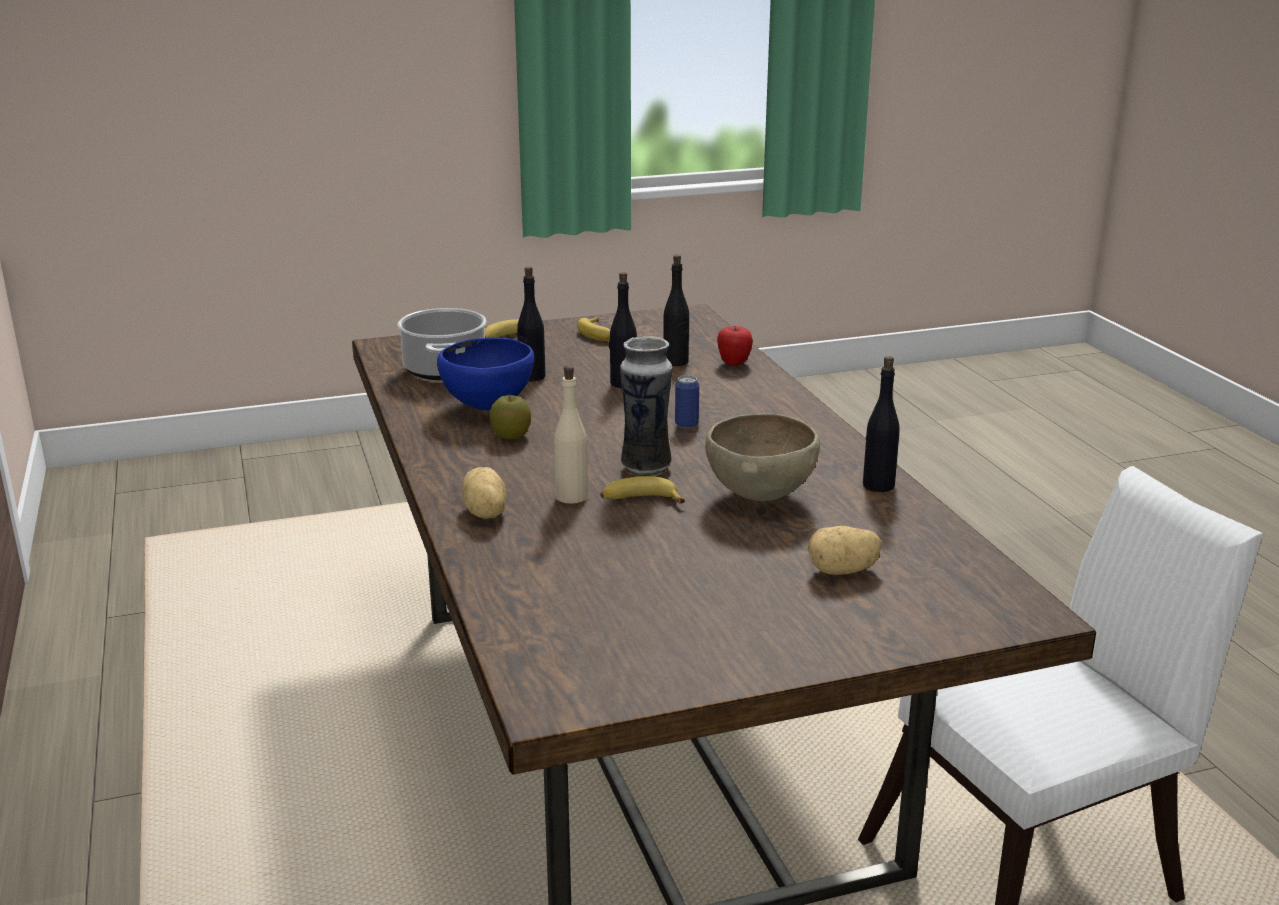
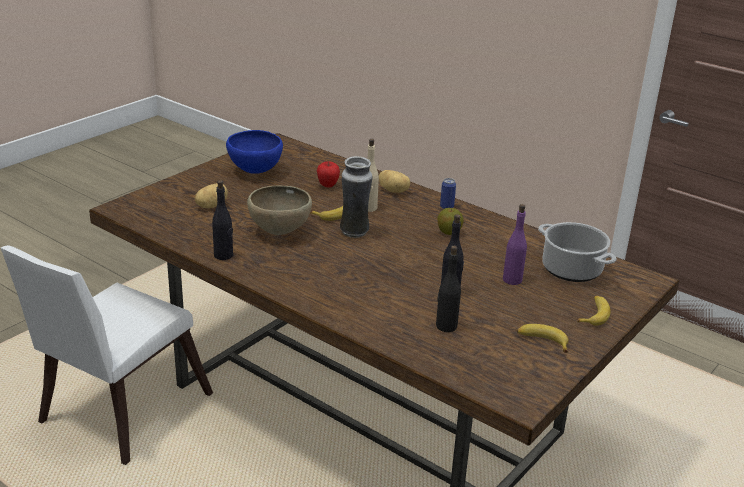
camera: 145 degrees right, 5 degrees up
blue bowl [437,338,534,411] -> blue bowl moved to [226,130,283,174]
black bottle [517,267,546,381] -> purple bottle [503,204,527,285]
can [675,375,699,428] -> can moved to [440,178,456,209]
apple [717,326,753,366] -> apple moved to [317,161,340,188]

